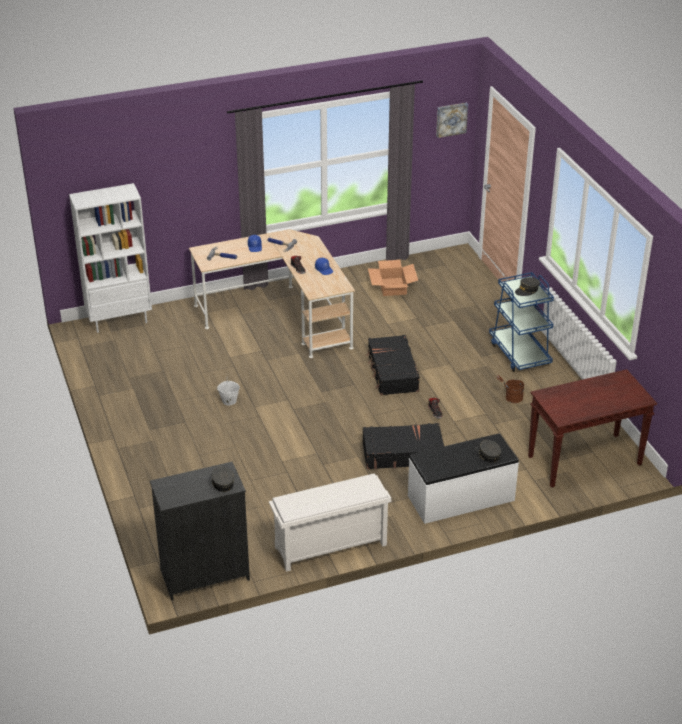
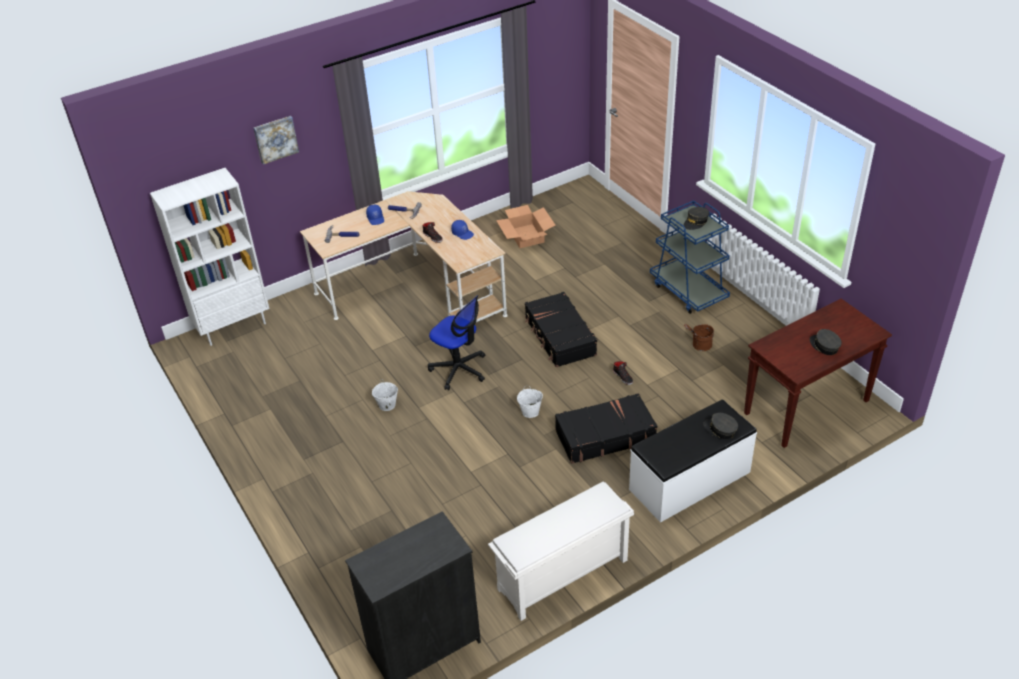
camera: 10 degrees left, 5 degrees up
grey cap [212,466,234,492] -> grey cap moved to [810,329,842,355]
picture [436,103,468,138] -> picture moved to [253,116,299,165]
none -> office chair [428,295,485,390]
none -> white bucket [517,387,543,418]

